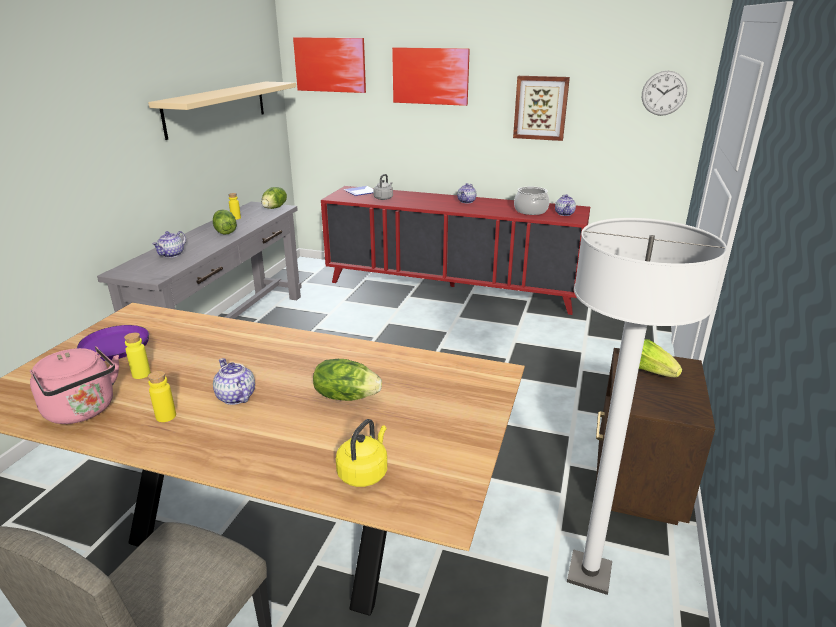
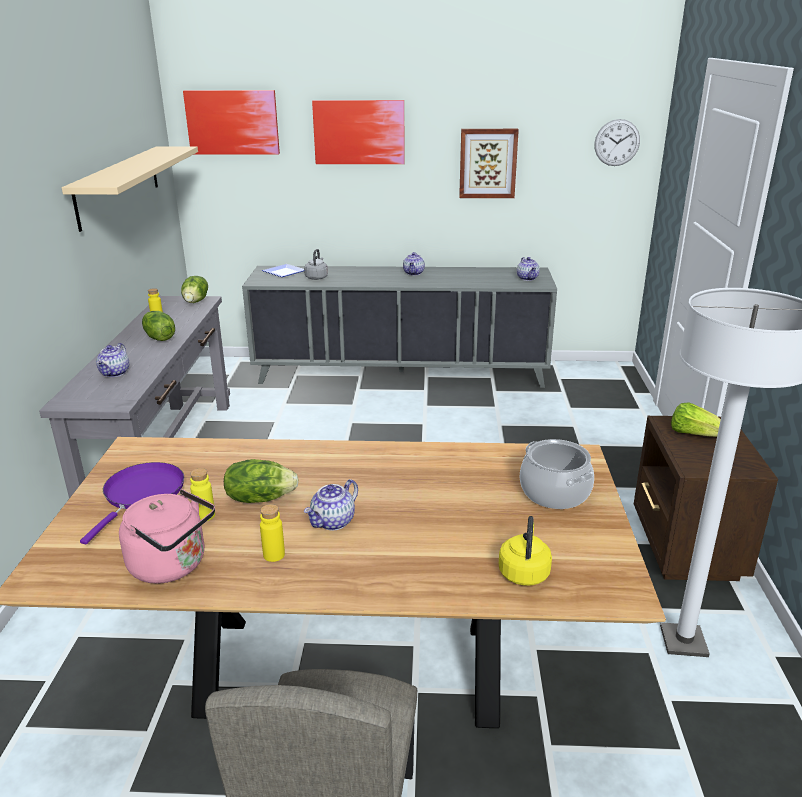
camera: 15 degrees left, 0 degrees up
teapot [213,358,255,405] -> teapot turned 90 degrees counterclockwise [304,479,358,530]
lettuce [313,359,382,401] -> lettuce moved to [224,459,299,503]
red cabinet [321,186,590,315] -> grey cabinet [242,266,557,388]
cooking pot [514,187,549,215] -> cooking pot moved to [520,439,594,509]

